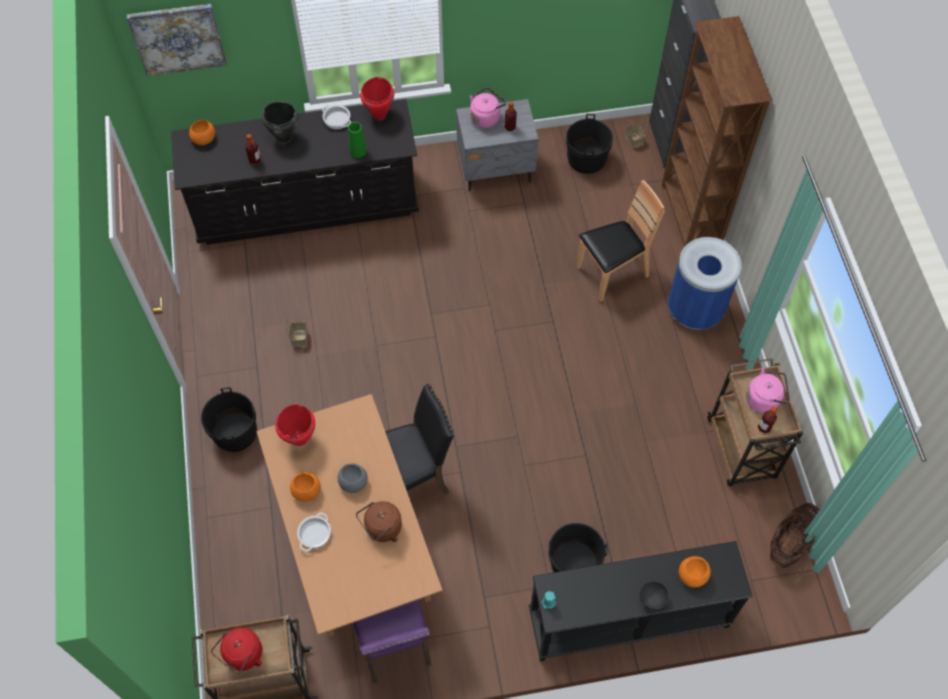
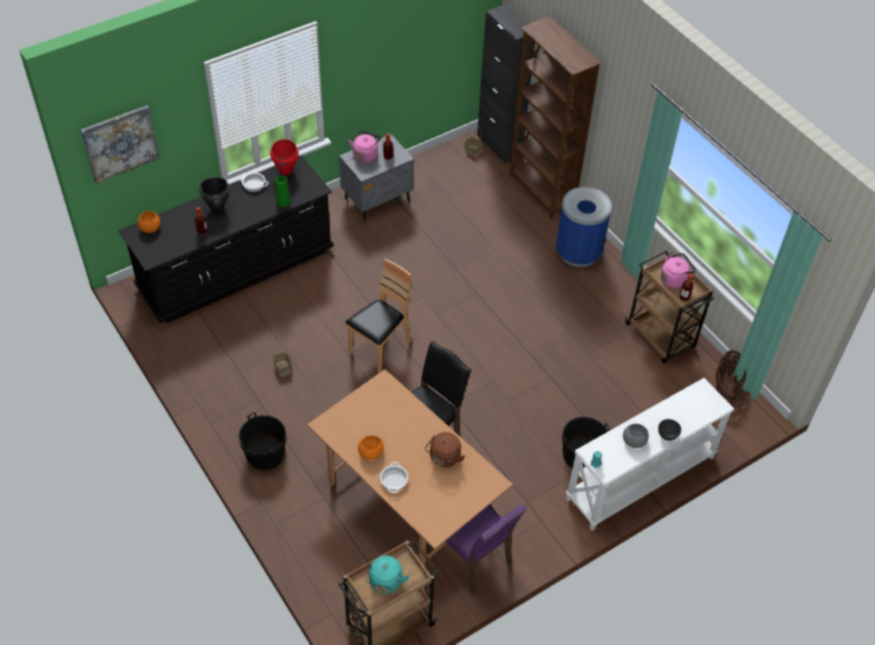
camera: 25 degrees left, 10 degrees down
red kettle [211,627,262,673] -> turquoise kettle [366,555,409,594]
red cooking pot [275,404,315,446] -> none
grey bowl [338,463,368,493] -> grey bowl moved to [623,424,649,448]
black console table [529,541,753,661] -> white console table [566,378,734,531]
black bucket [566,114,613,174] -> none
brown chair [577,180,665,302] -> brown chair moved to [345,259,412,373]
orange bowl [679,556,711,588] -> none

